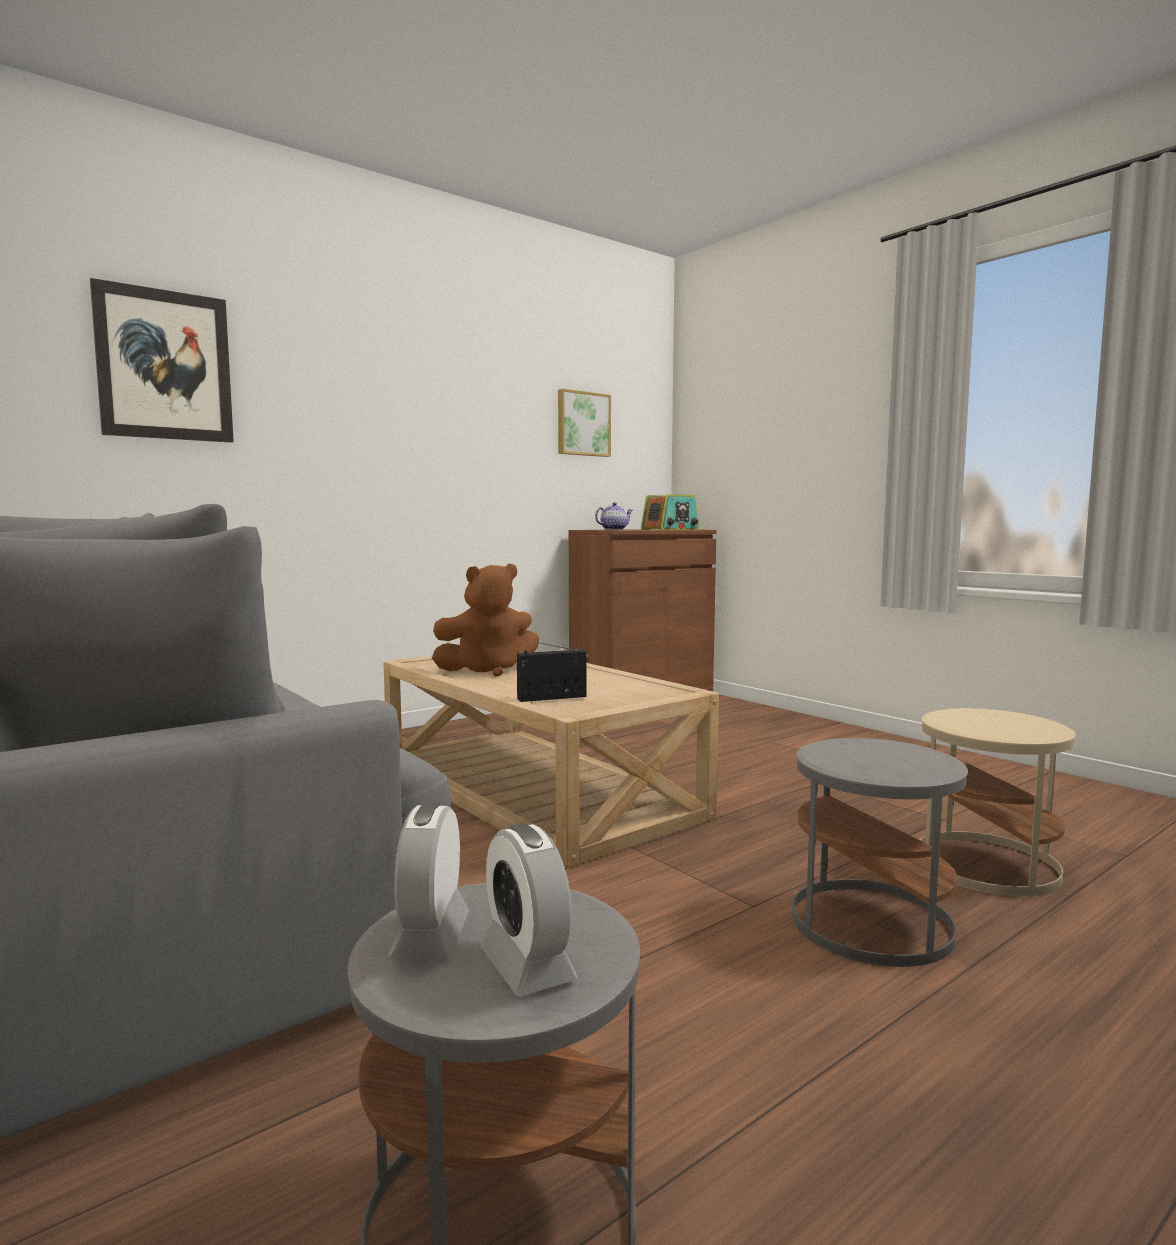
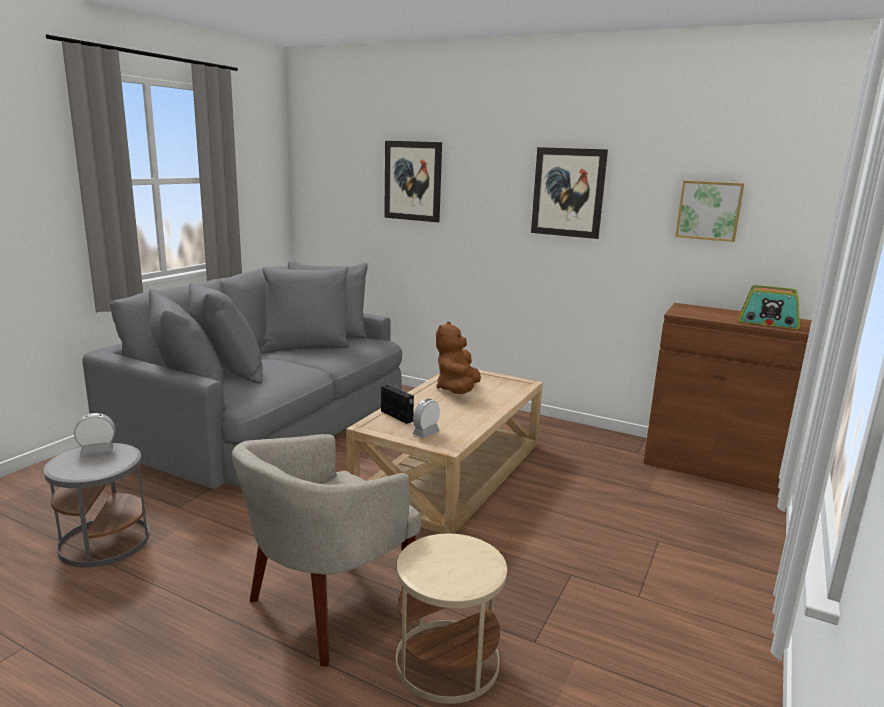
camera: 65 degrees right, 10 degrees up
brown plush toy [432,564,539,677] -> brown plush toy turned 60 degrees clockwise [436,322,481,394]
alarm clock [480,824,578,996] -> alarm clock moved to [412,399,440,438]
teapot [595,502,632,530] -> none
grey side table [792,738,968,967] -> beige armchair [232,434,421,667]
none -> picture [531,147,608,239]

